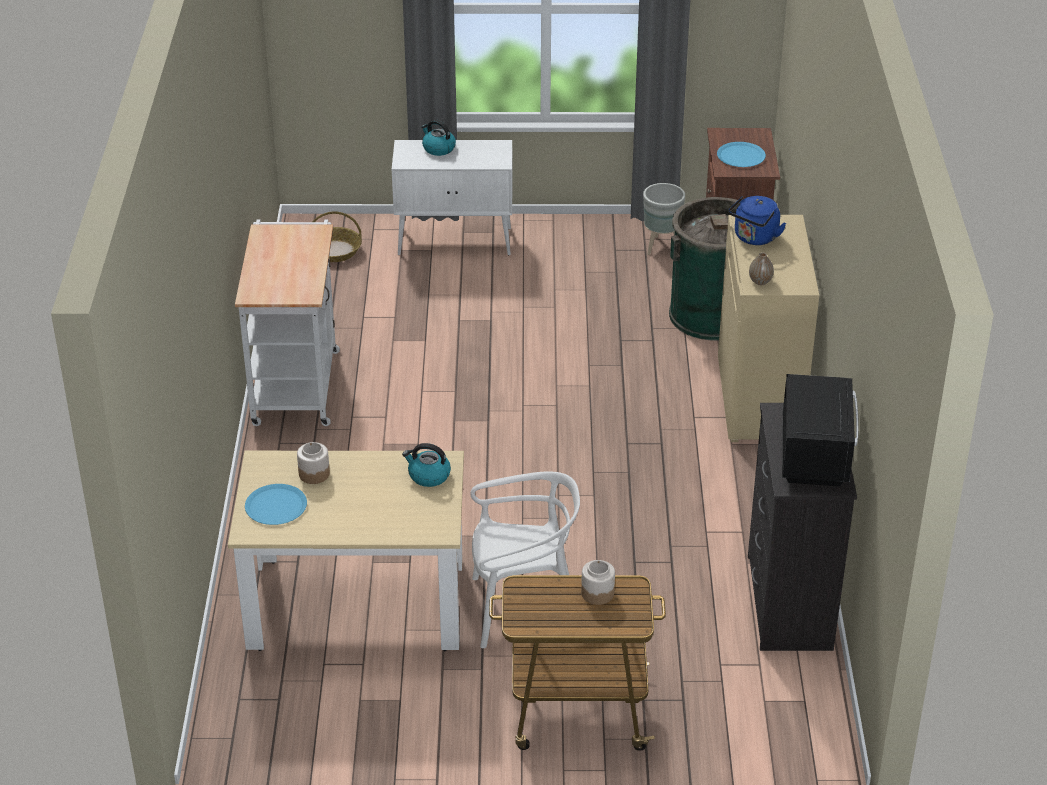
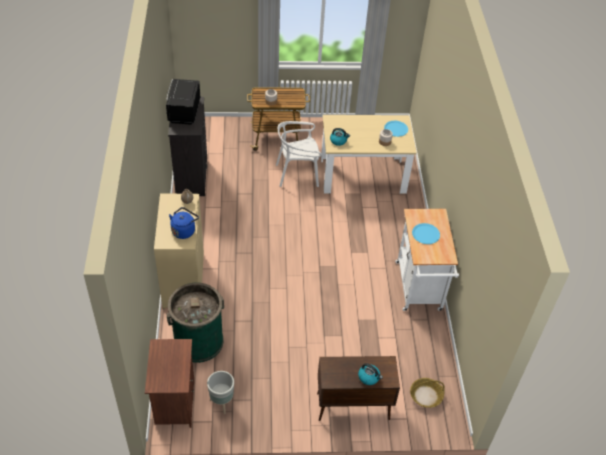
camera: 175 degrees right, 10 degrees up
white cabinet [392,140,513,256] -> brown cabinet [317,356,400,421]
blue plate [717,142,766,167] -> blue plate moved to [412,223,440,244]

